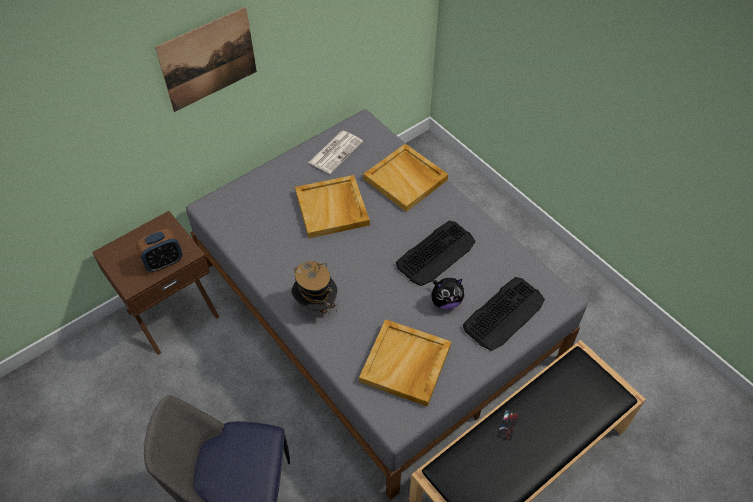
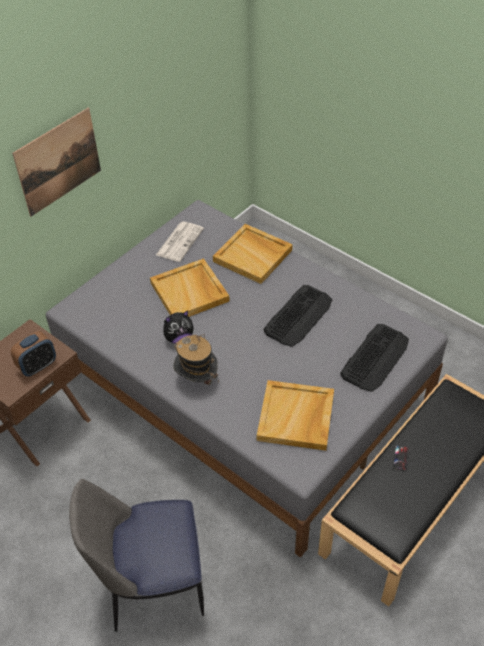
camera: 10 degrees left, 5 degrees down
plush toy [432,278,464,310] -> plush toy moved to [163,310,194,344]

